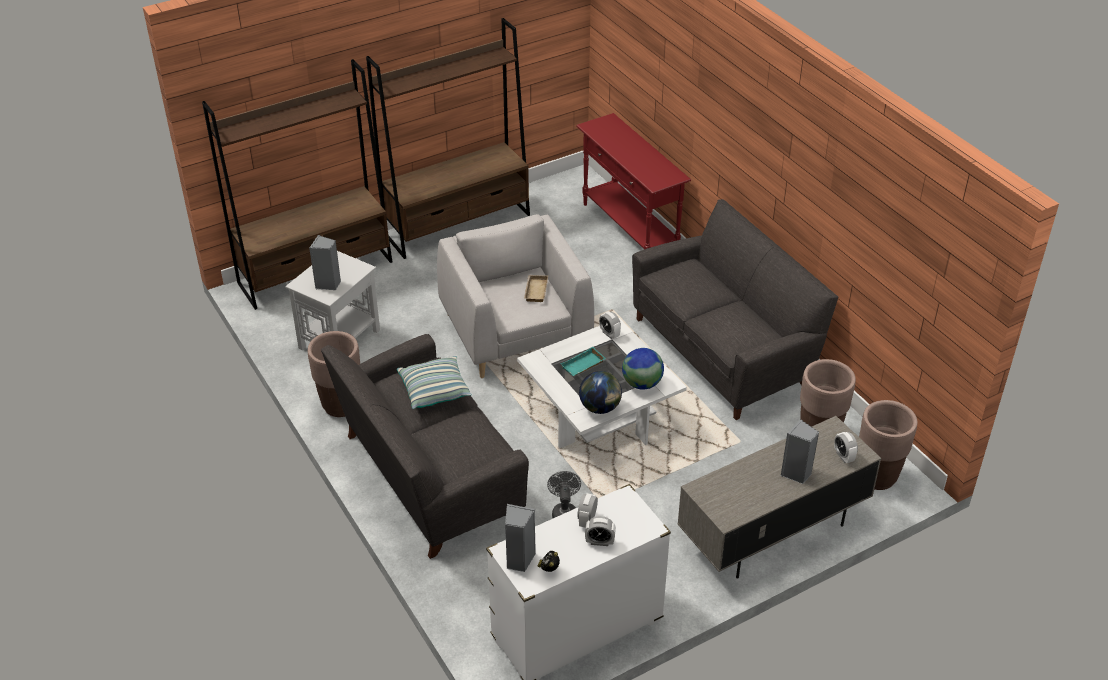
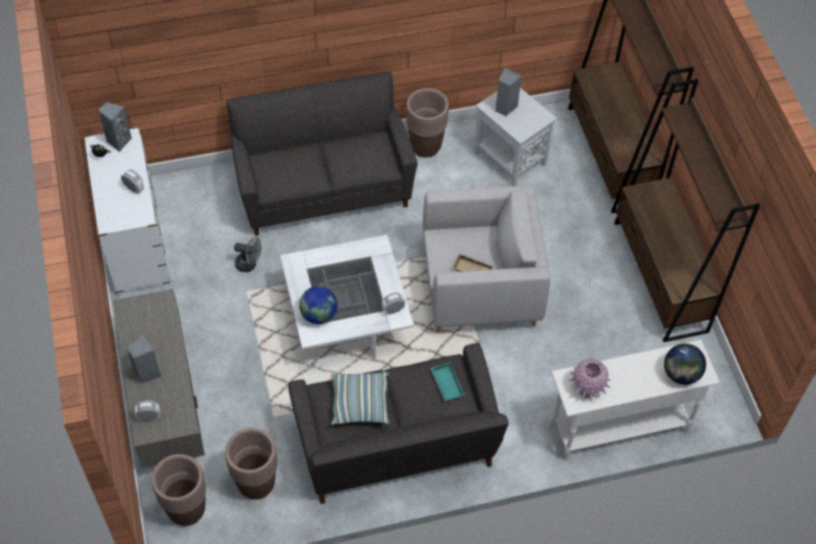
camera: 105 degrees right, 15 degrees up
pillow [397,356,472,409] -> pillow moved to [331,372,390,425]
turquoise tray [561,347,606,376] -> turquoise tray moved to [431,362,465,401]
red console table [576,113,691,249] -> white console table [551,340,720,460]
globe [579,371,622,414] -> globe moved to [664,343,706,385]
alarm clock [585,516,616,546] -> none
none -> pink vase [569,358,611,399]

